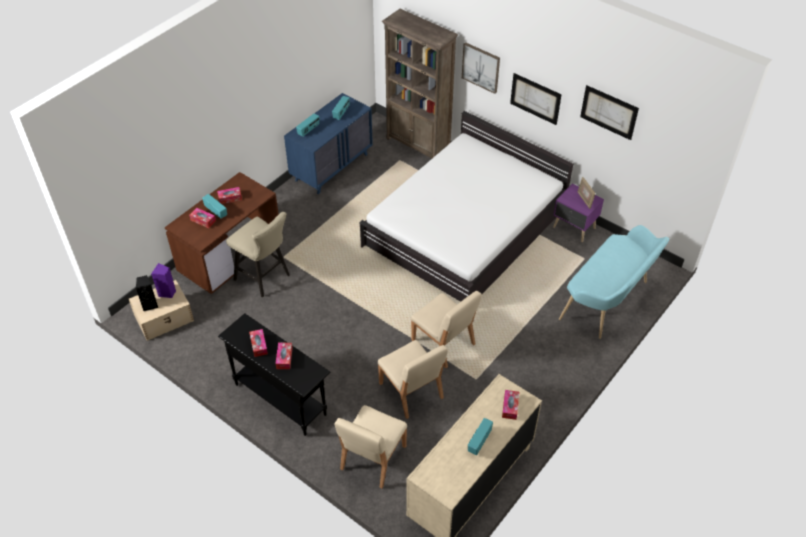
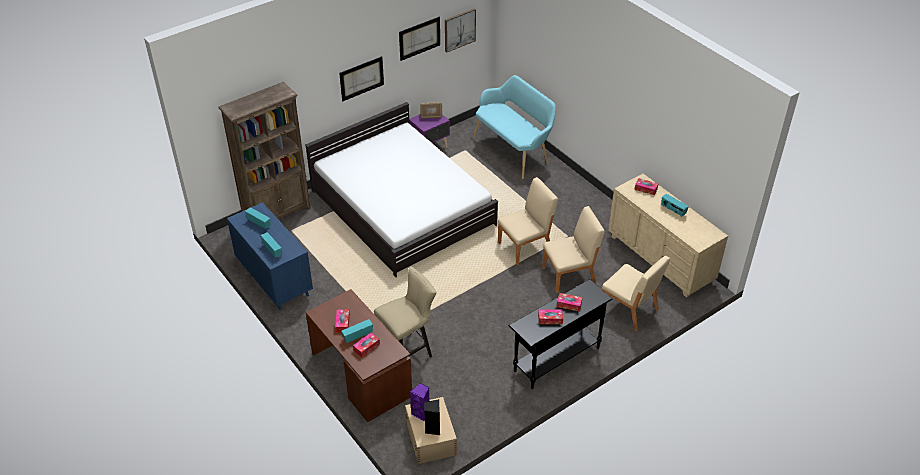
camera: 75 degrees left, 5 degrees down
picture [462,42,500,94] -> picture moved to [445,8,476,53]

